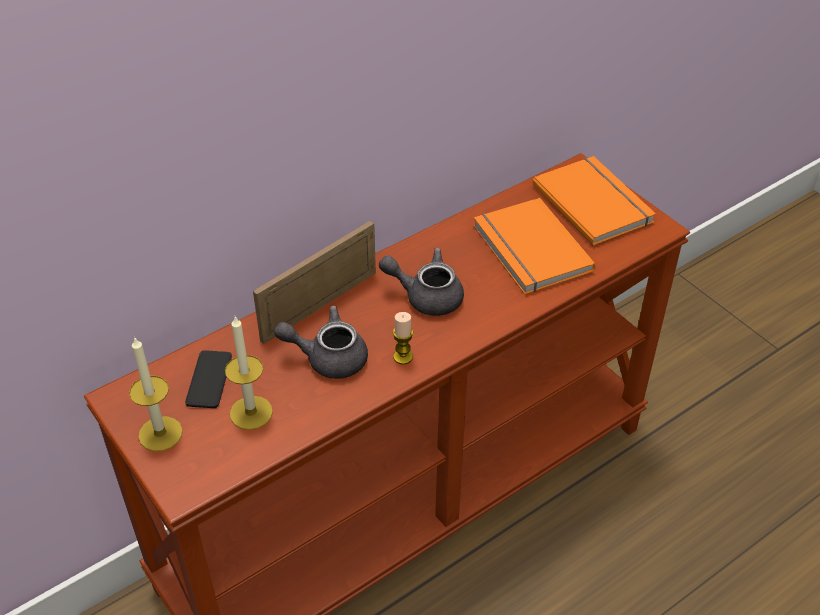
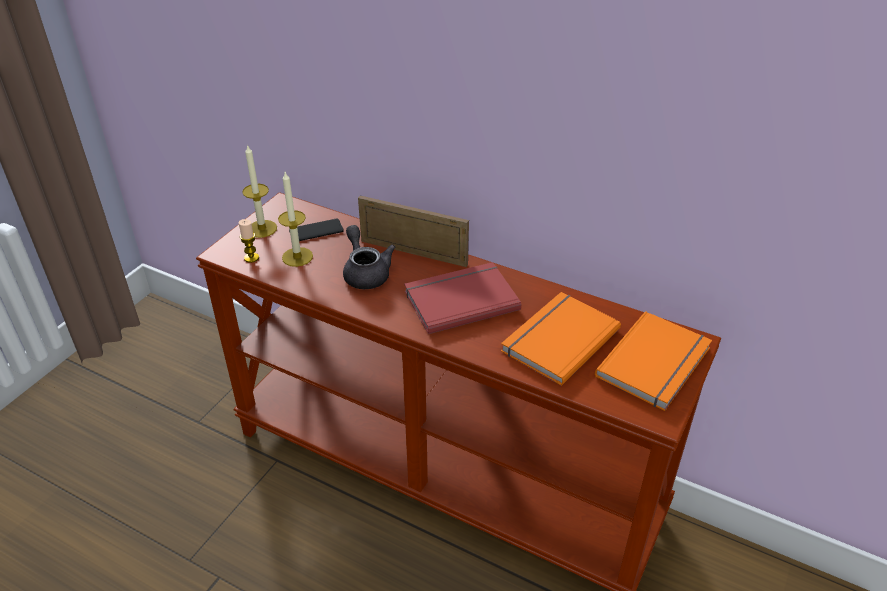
camera: 65 degrees right, 5 degrees down
grey teapot [379,248,464,316] -> red book [404,262,521,334]
candle [393,312,413,365] -> candle moved to [238,219,259,263]

